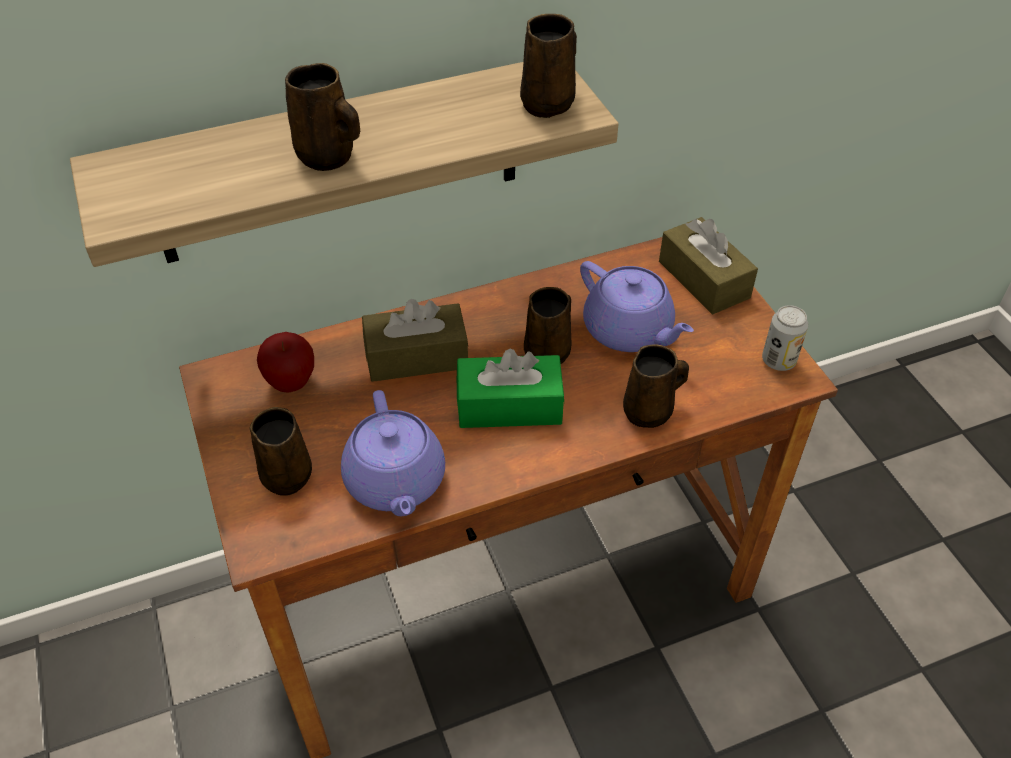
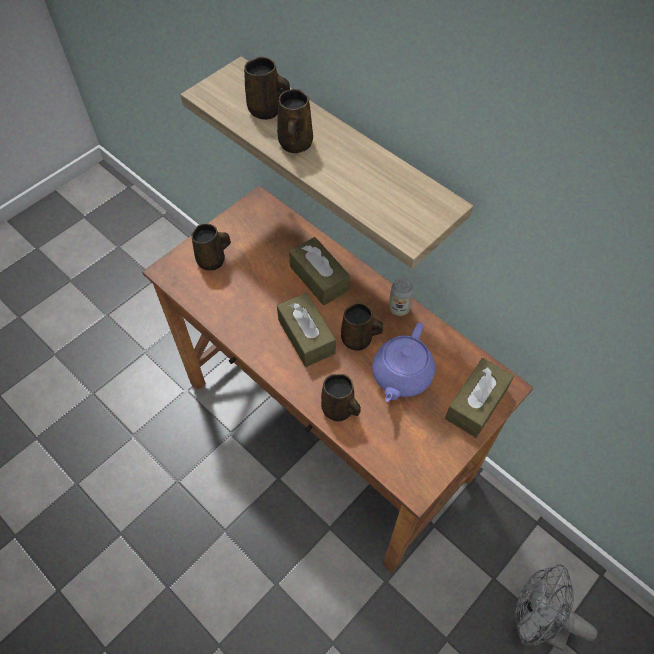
camera: 65 degrees right, 10 degrees up
apple [257,332,314,393] -> none
purple teapot [341,390,445,516] -> none
green tissue box [457,349,564,428] -> brown tissue box [277,293,336,367]
brown mug [520,14,577,118] -> brown mug moved to [244,57,290,120]
can [762,305,808,371] -> can moved to [389,278,414,316]
none -> grey fan [514,565,598,651]

